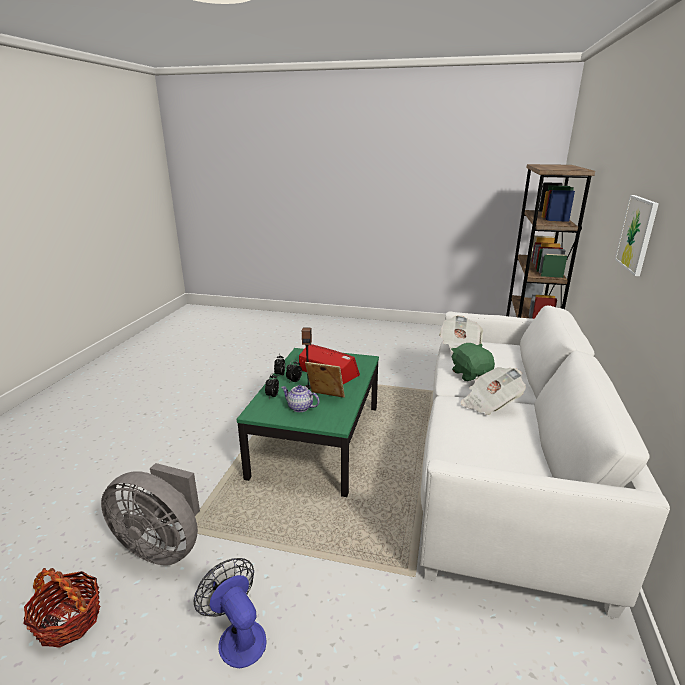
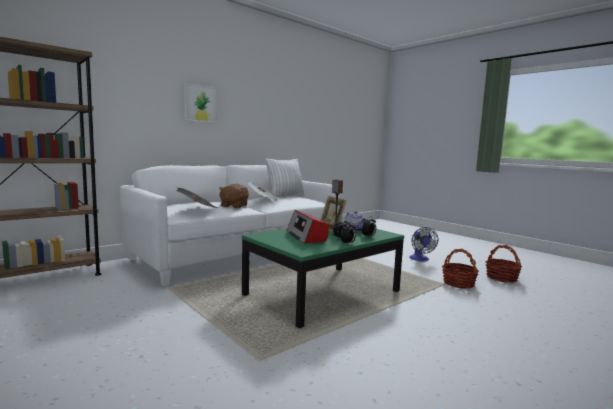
camera: 145 degrees left, 15 degrees down
grey fan [101,463,200,565] -> basket [442,249,479,289]
green plush toy [451,343,495,381] -> brown plush toy [218,184,249,209]
none -> white pillow [265,159,305,197]

